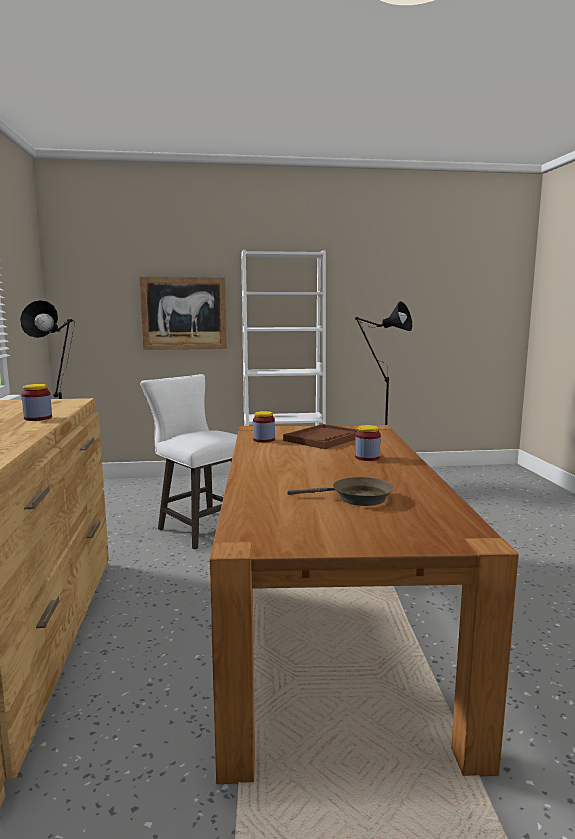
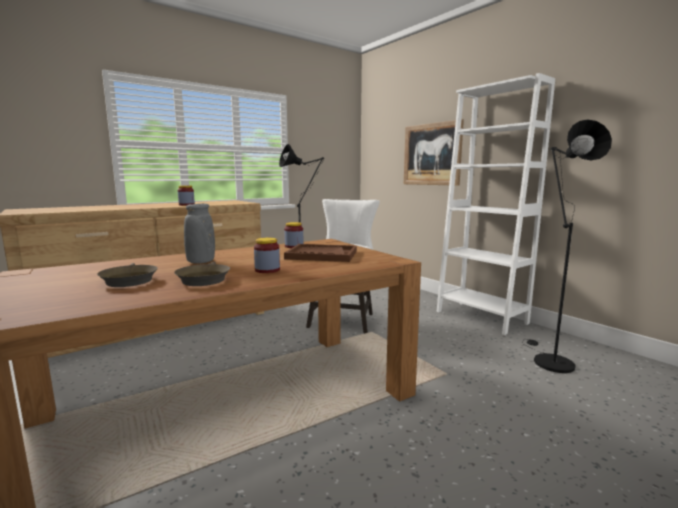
camera: 60 degrees right, 0 degrees up
none -> brown frying pan [174,261,230,286]
none -> grey vase [184,204,215,264]

